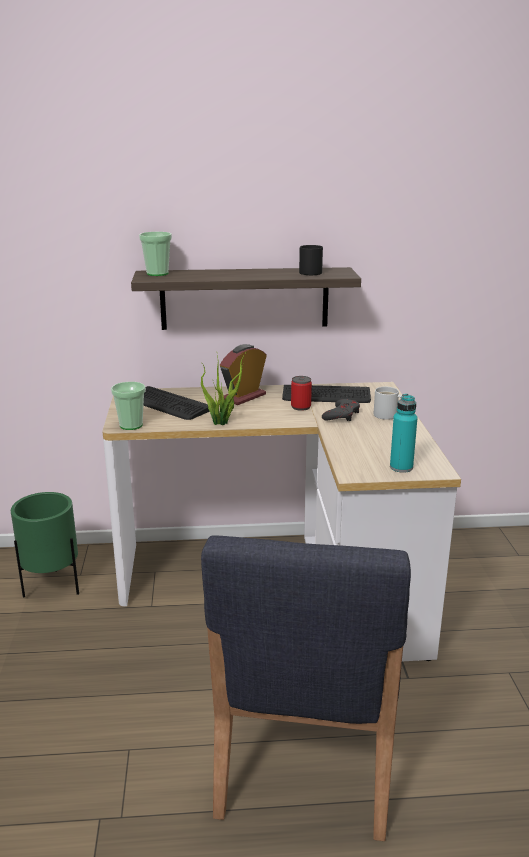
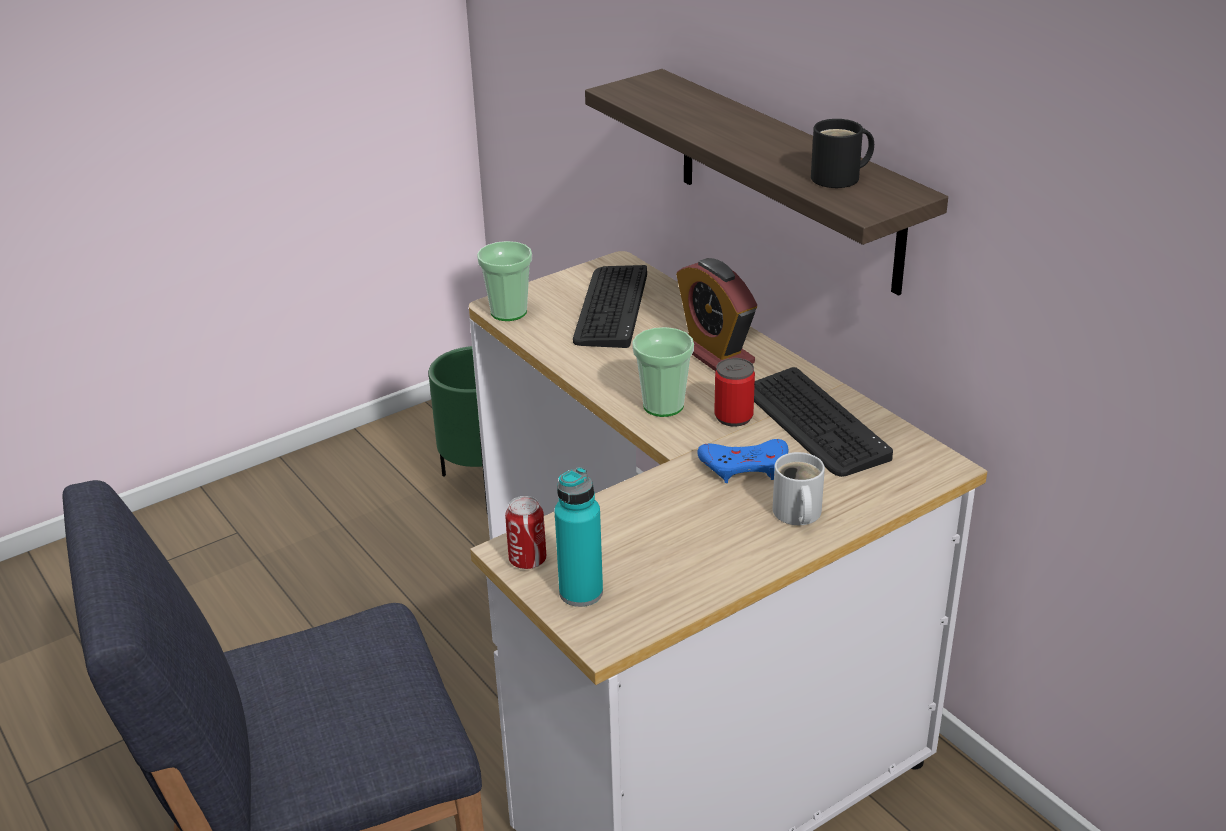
camera: 60 degrees right, 10 degrees up
cup [139,232,172,276] -> cup moved to [632,327,694,417]
potted plant [201,351,247,425] -> none
alarm clock [220,344,267,405] -> alarm clock turned 135 degrees counterclockwise [676,258,757,371]
grey game controller [322,399,360,421] -> blue game controller [697,439,788,483]
none -> can [505,496,546,569]

